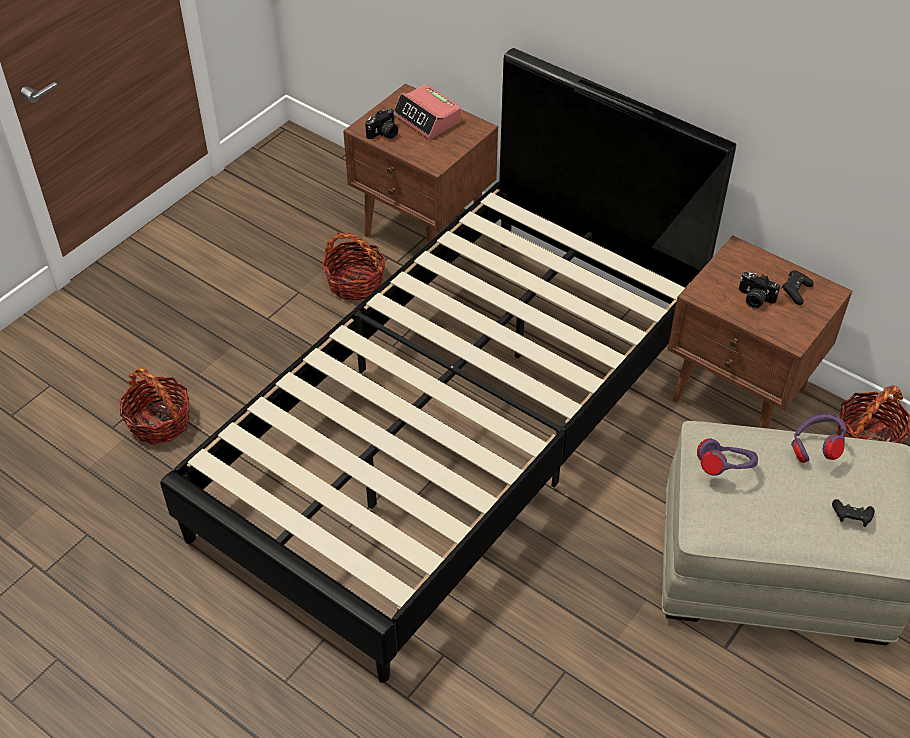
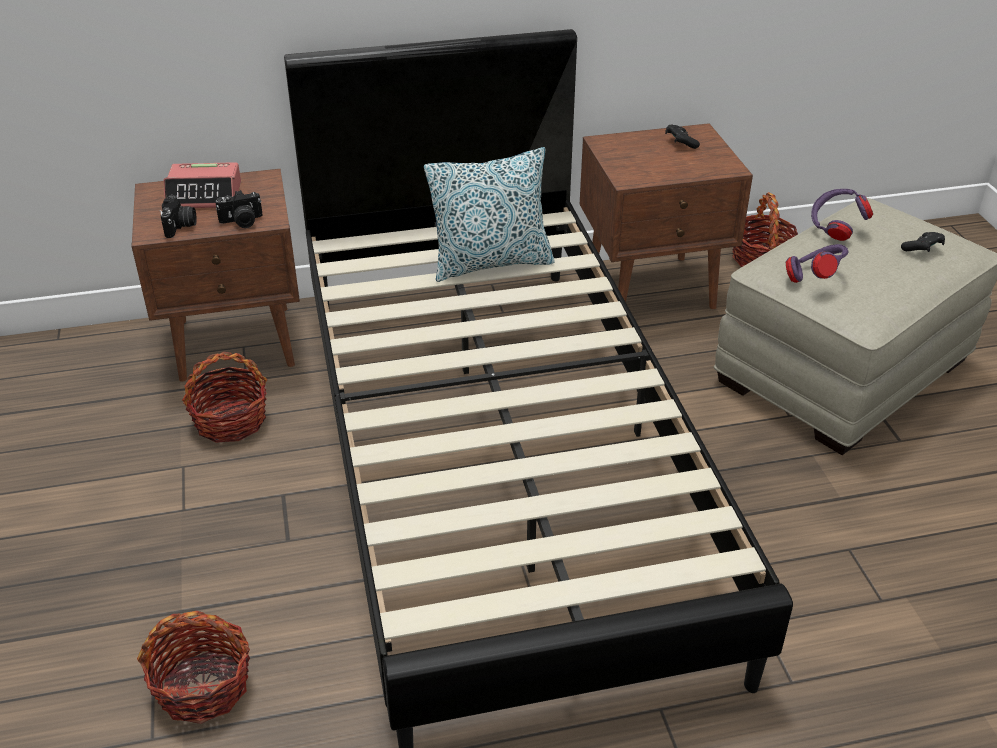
camera: 50 degrees left, 10 degrees down
camera [739,272,780,309] -> camera moved to [215,190,263,228]
none -> pillow [424,147,555,282]

